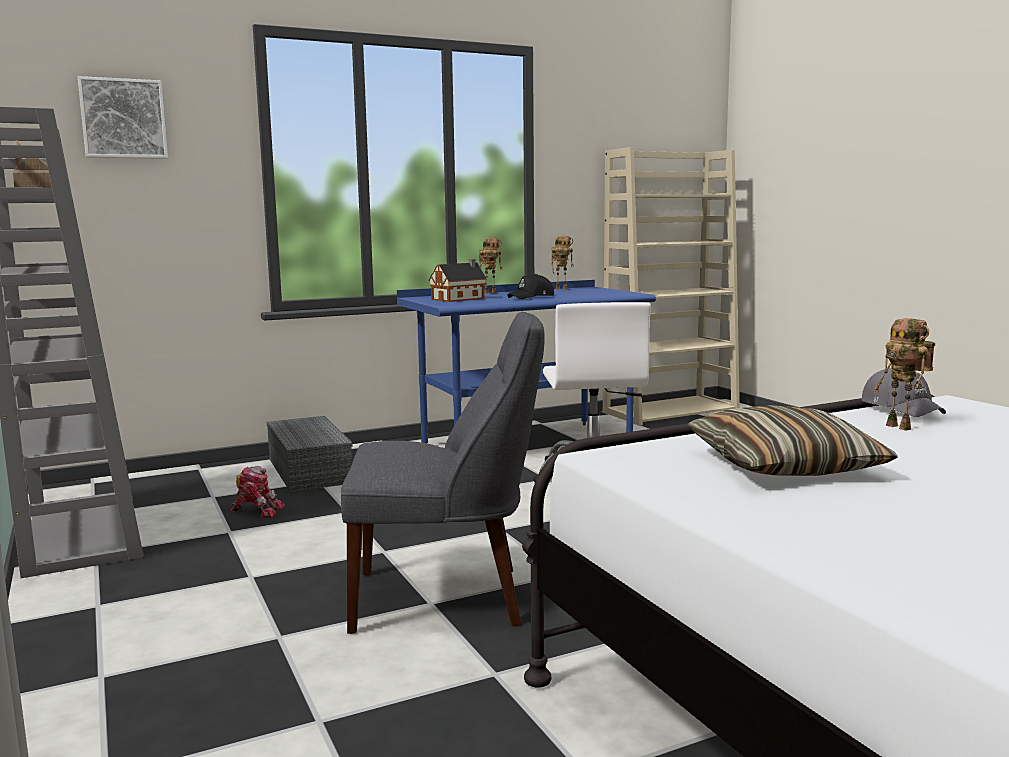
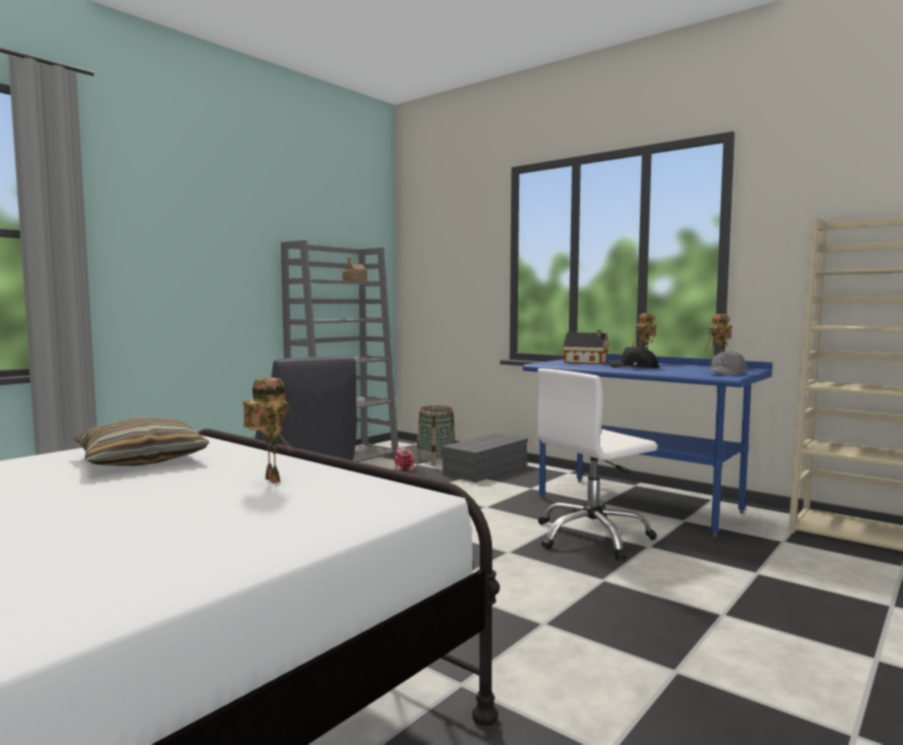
camera: 65 degrees right, 5 degrees down
picture [78,76,168,159] -> none
grey cap [862,368,946,417] -> grey cap moved to [707,350,747,376]
toy robot [874,318,935,431] -> toy robot turned 105 degrees clockwise [243,377,293,483]
none -> basket [416,406,456,466]

